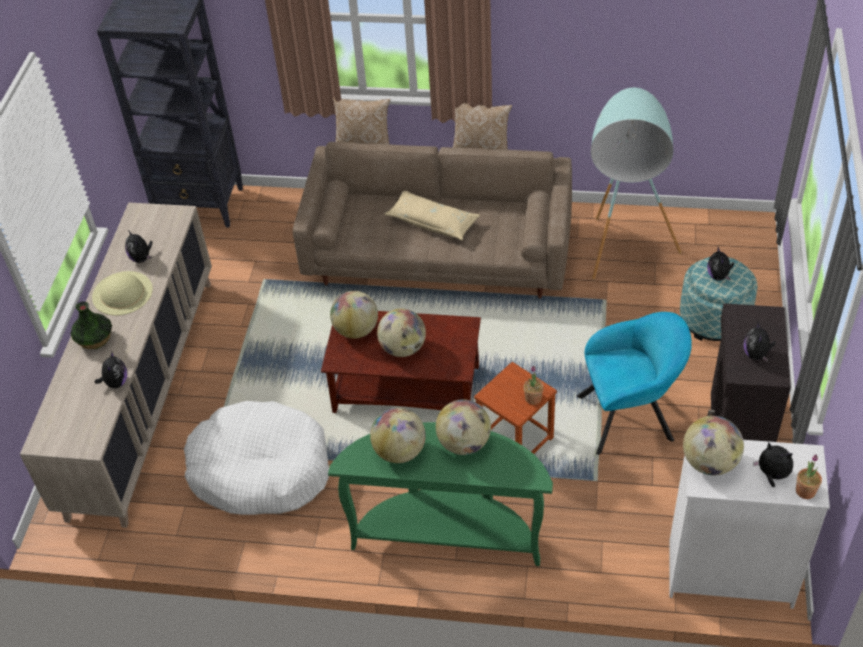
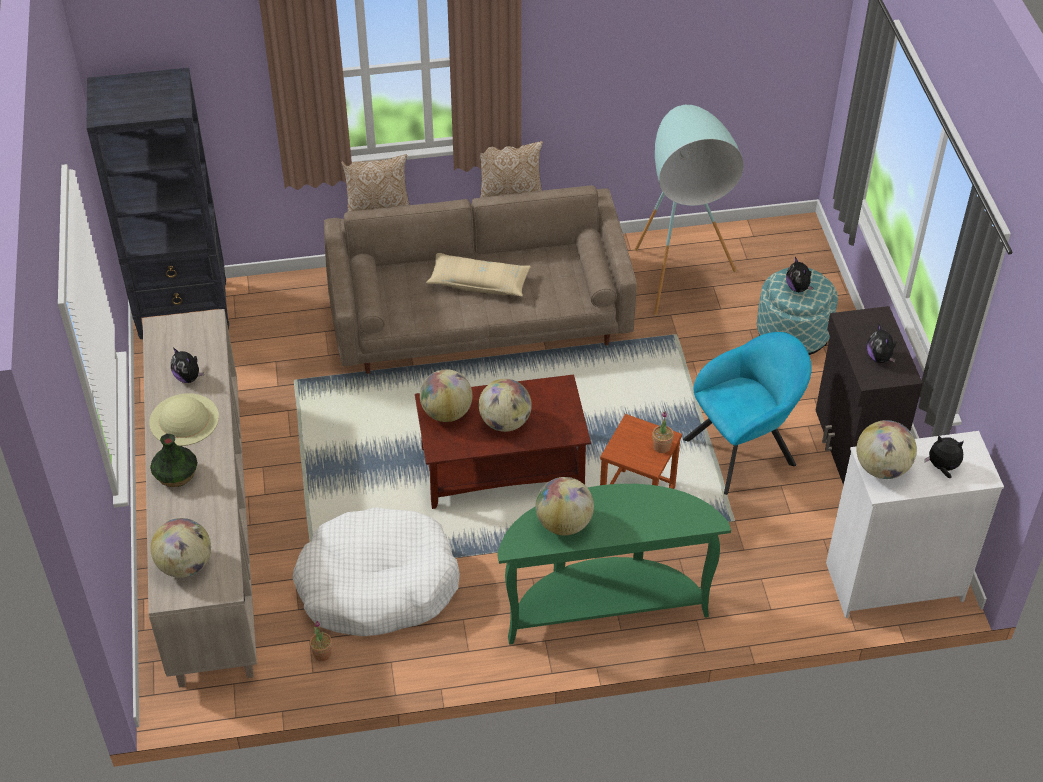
camera: 20 degrees left, 0 degrees up
plush toy [95,352,127,388] -> none
globe [436,399,491,455] -> globe moved to [151,518,211,578]
potted plant [796,455,822,499] -> potted plant moved to [310,621,332,661]

